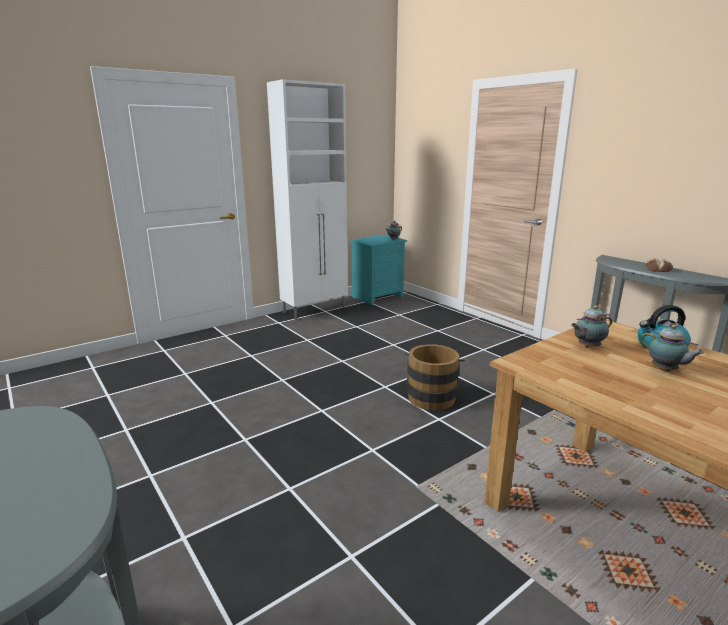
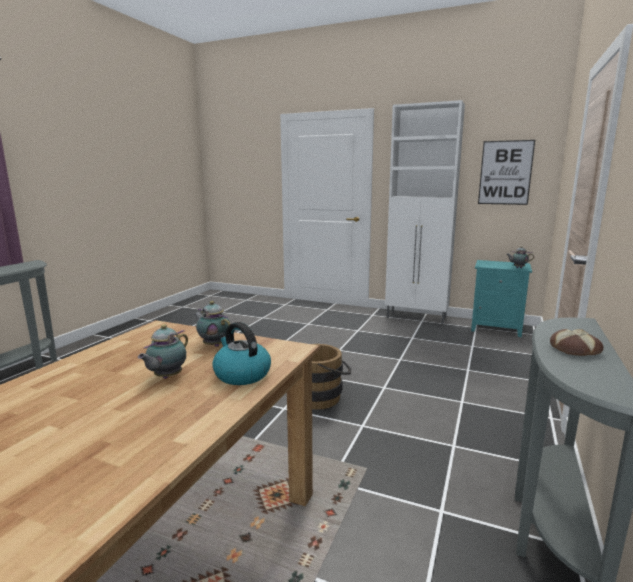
camera: 60 degrees right, 5 degrees down
none -> picture [478,140,535,205]

